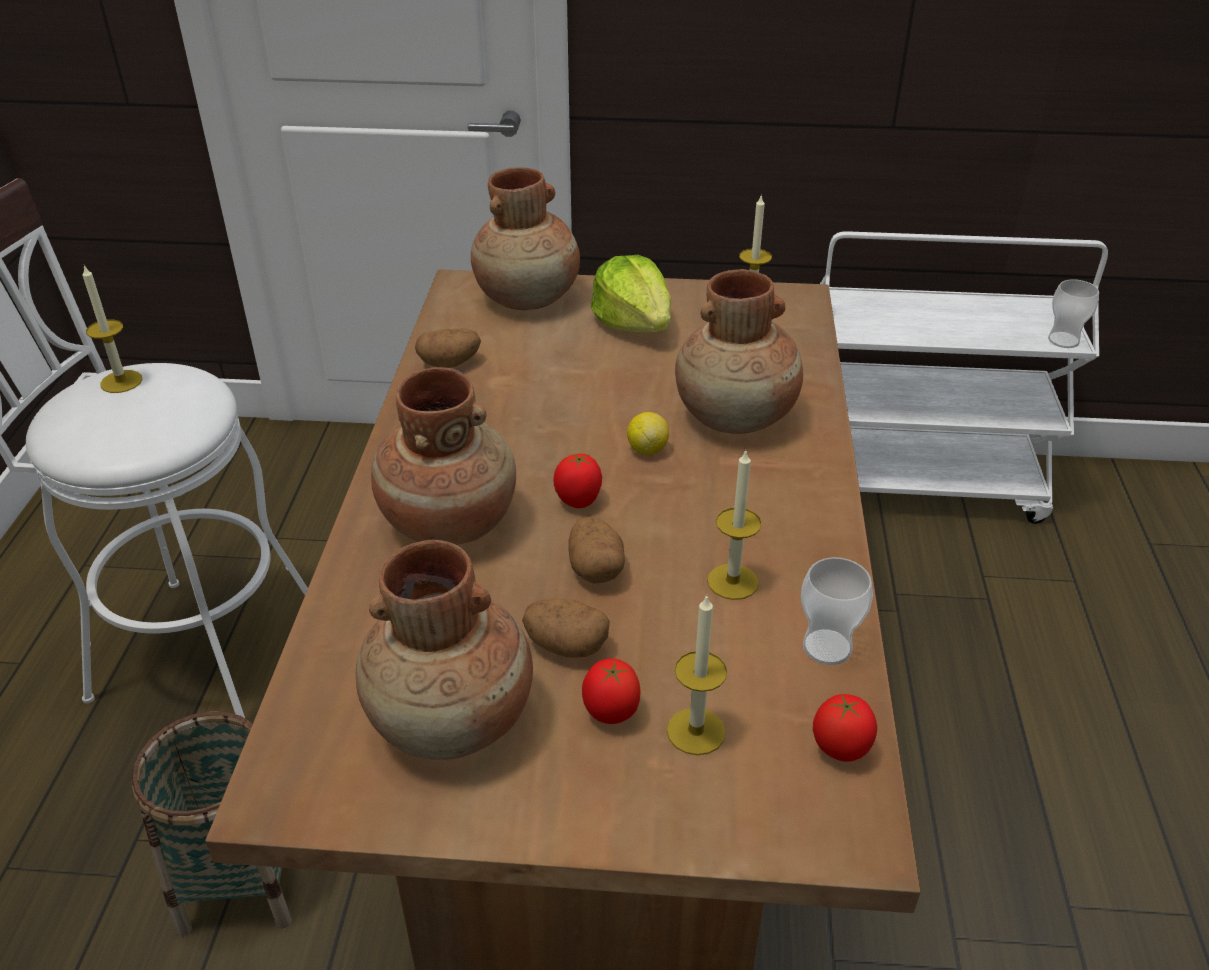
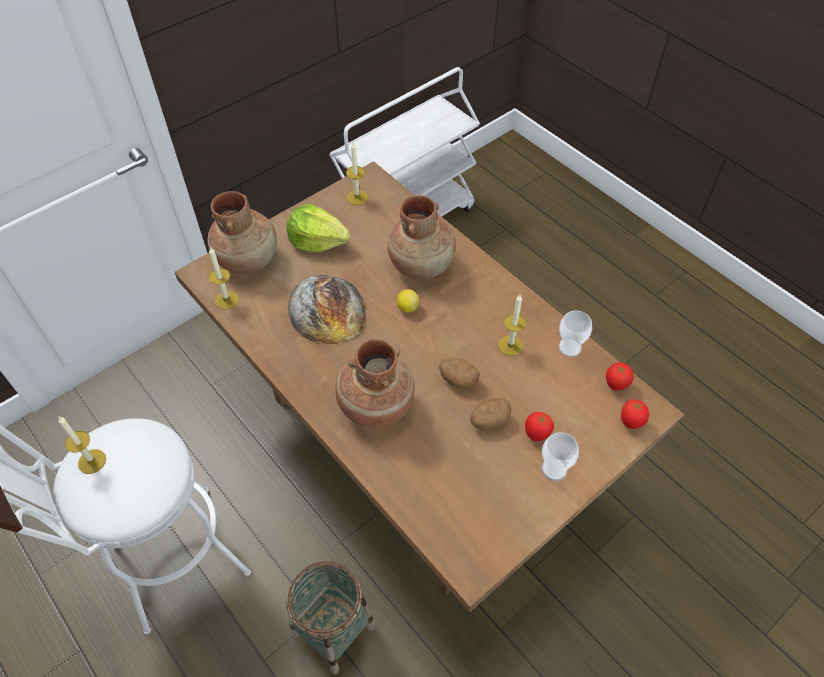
camera: 45 degrees left, 15 degrees up
brown vase [356,540,533,760] -> none
potato [415,328,481,368] -> none
tomato [554,454,602,508] -> tomato moved to [621,399,649,429]
candle [667,594,727,755] -> candle moved to [209,247,239,310]
cup [1048,279,1099,348] -> cup moved to [542,432,579,481]
none -> bread [288,275,366,344]

